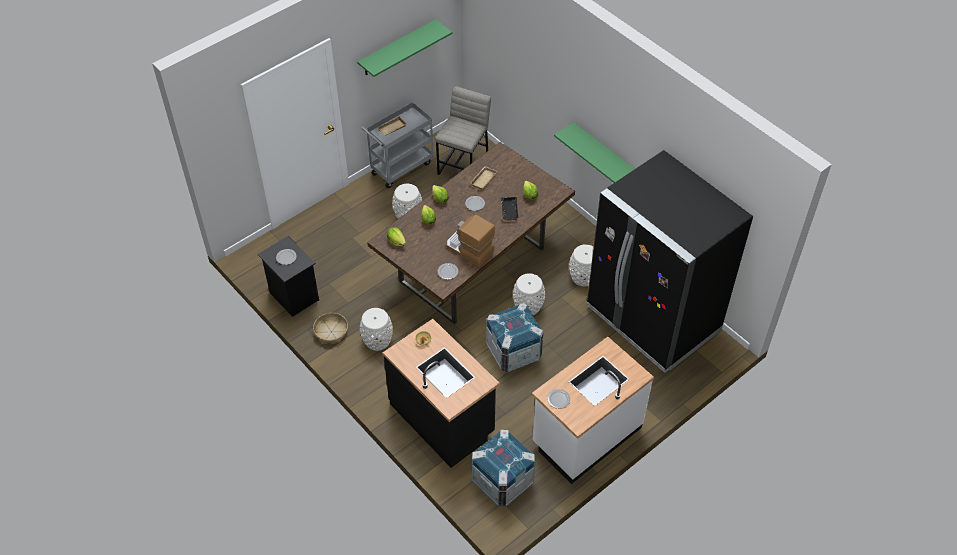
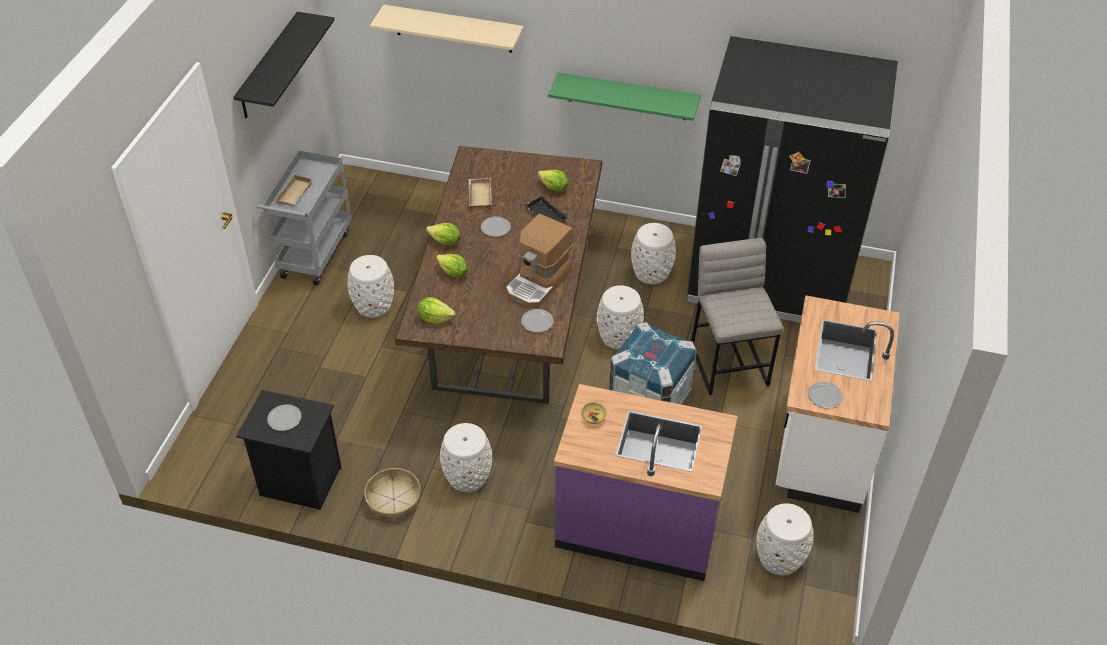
camera: 35 degrees left, 5 degrees down
green shelf [357,19,452,77] -> black shelf [233,12,334,118]
black counter [383,319,500,468] -> purple counter [554,384,738,581]
grey chair [435,86,491,175] -> grey chair moved to [691,238,783,395]
coffee machine [447,215,495,267] -> coffee machine turned 60 degrees counterclockwise [506,214,573,308]
crate [472,430,535,507] -> white stool [757,503,813,575]
none -> beige shelf [370,5,524,53]

